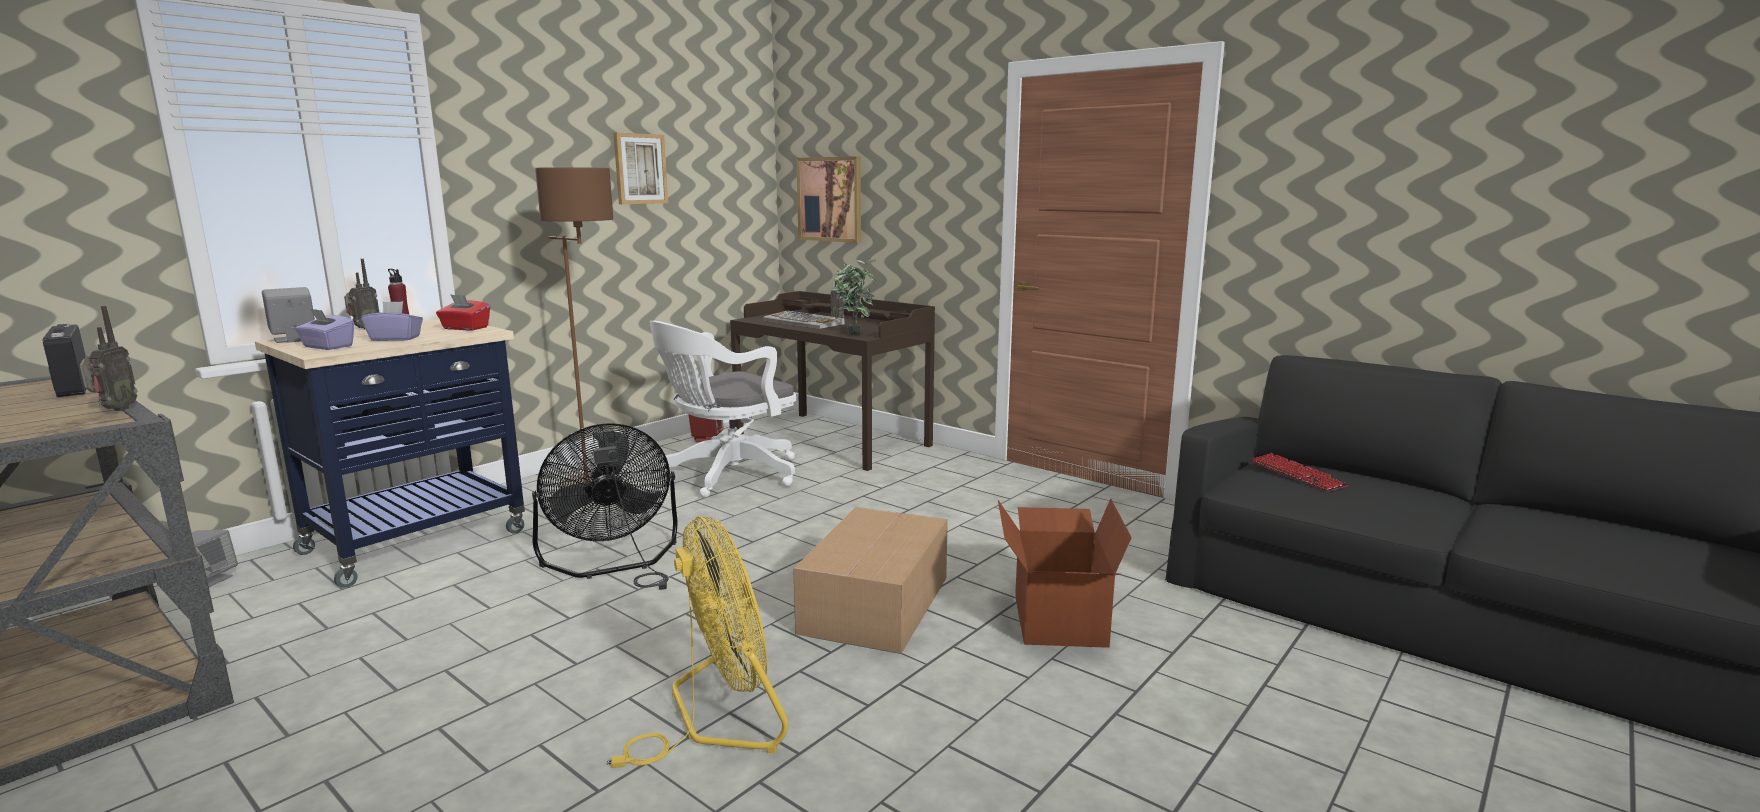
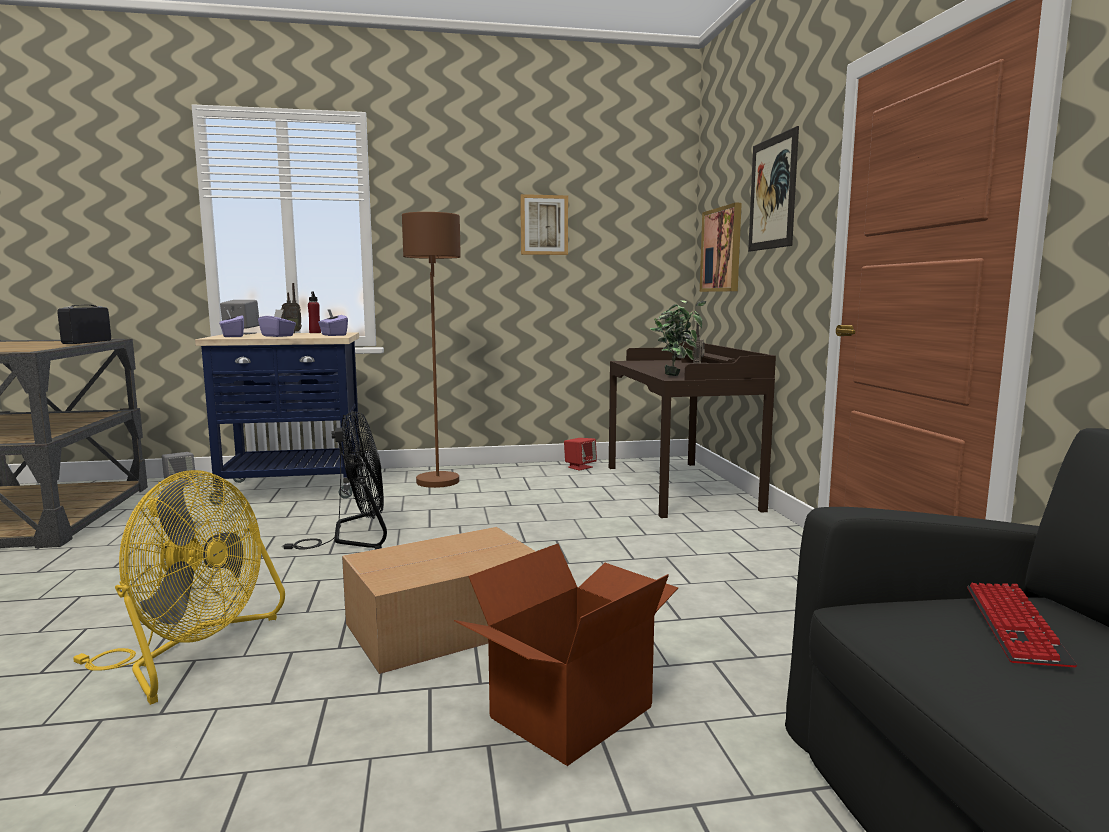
camera: 40 degrees right, 5 degrees down
radio [80,306,137,411] -> none
red tissue box [436,294,490,331] -> purple tissue box [318,309,348,336]
black fan [532,423,677,590] -> black fan turned 60 degrees clockwise [282,411,387,549]
white office chair [650,321,796,498] -> none
keyboard [763,311,845,329] -> none
none -> picture [748,126,799,251]

